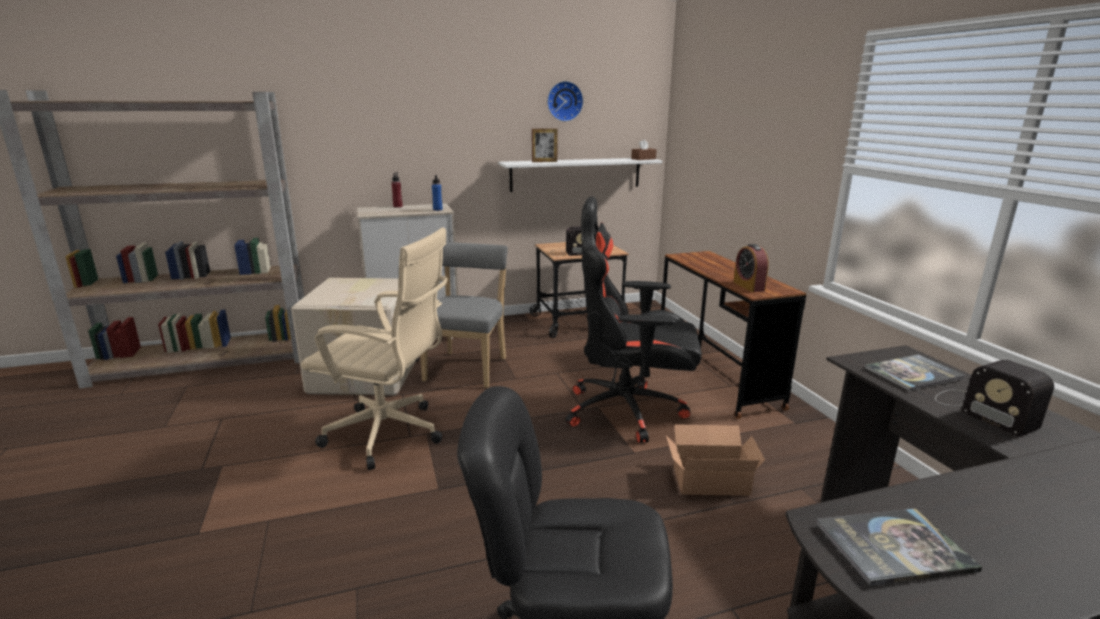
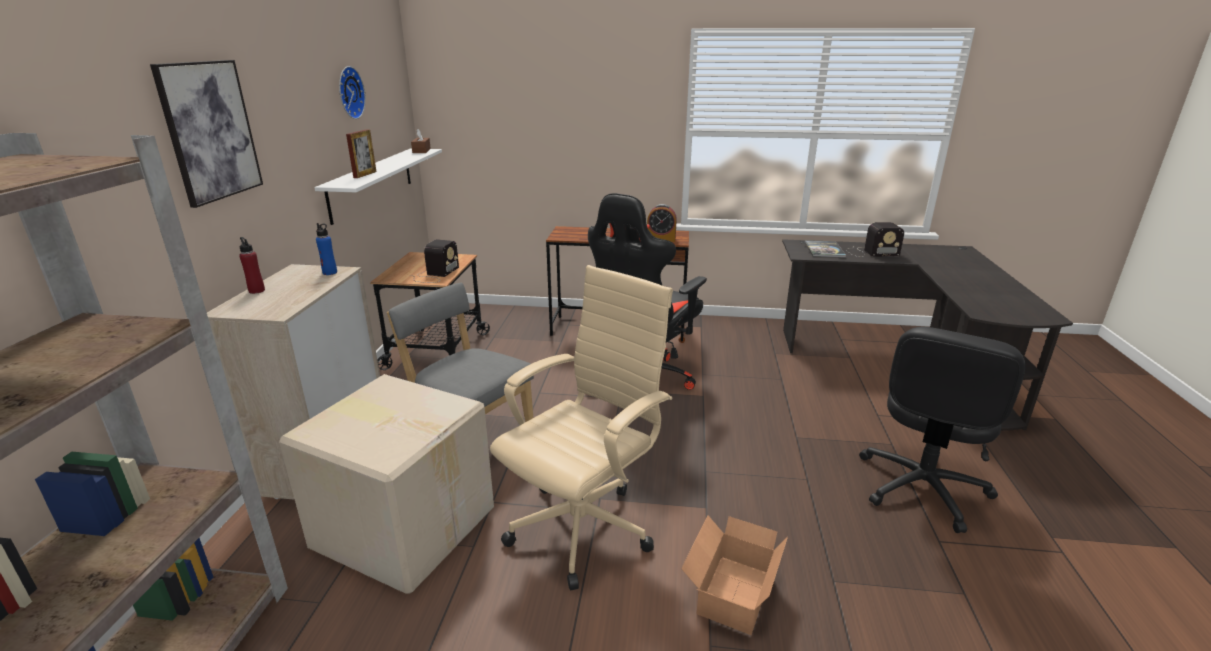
camera: 65 degrees left, 5 degrees up
cardboard box [666,424,765,496] -> cardboard box moved to [681,515,788,635]
book [815,508,982,586] -> none
none -> picture [150,60,263,208]

